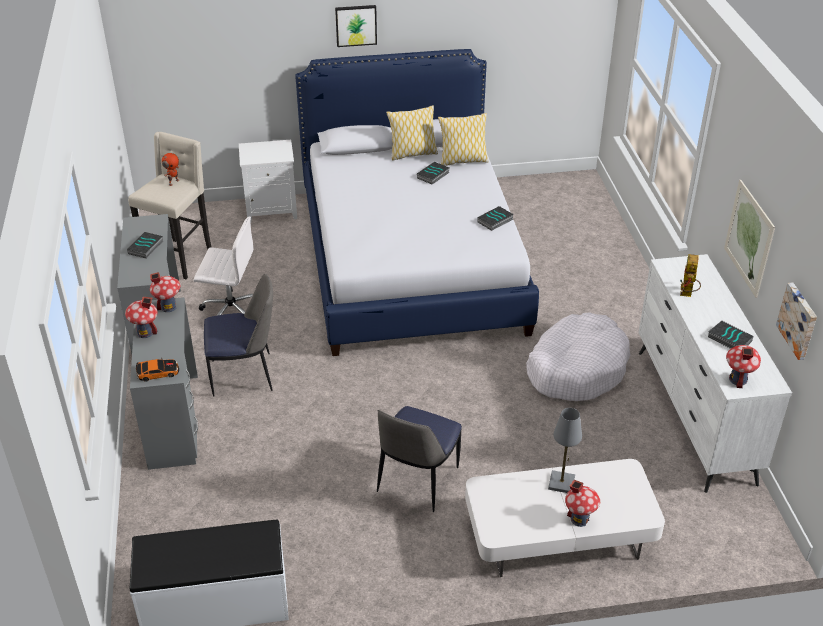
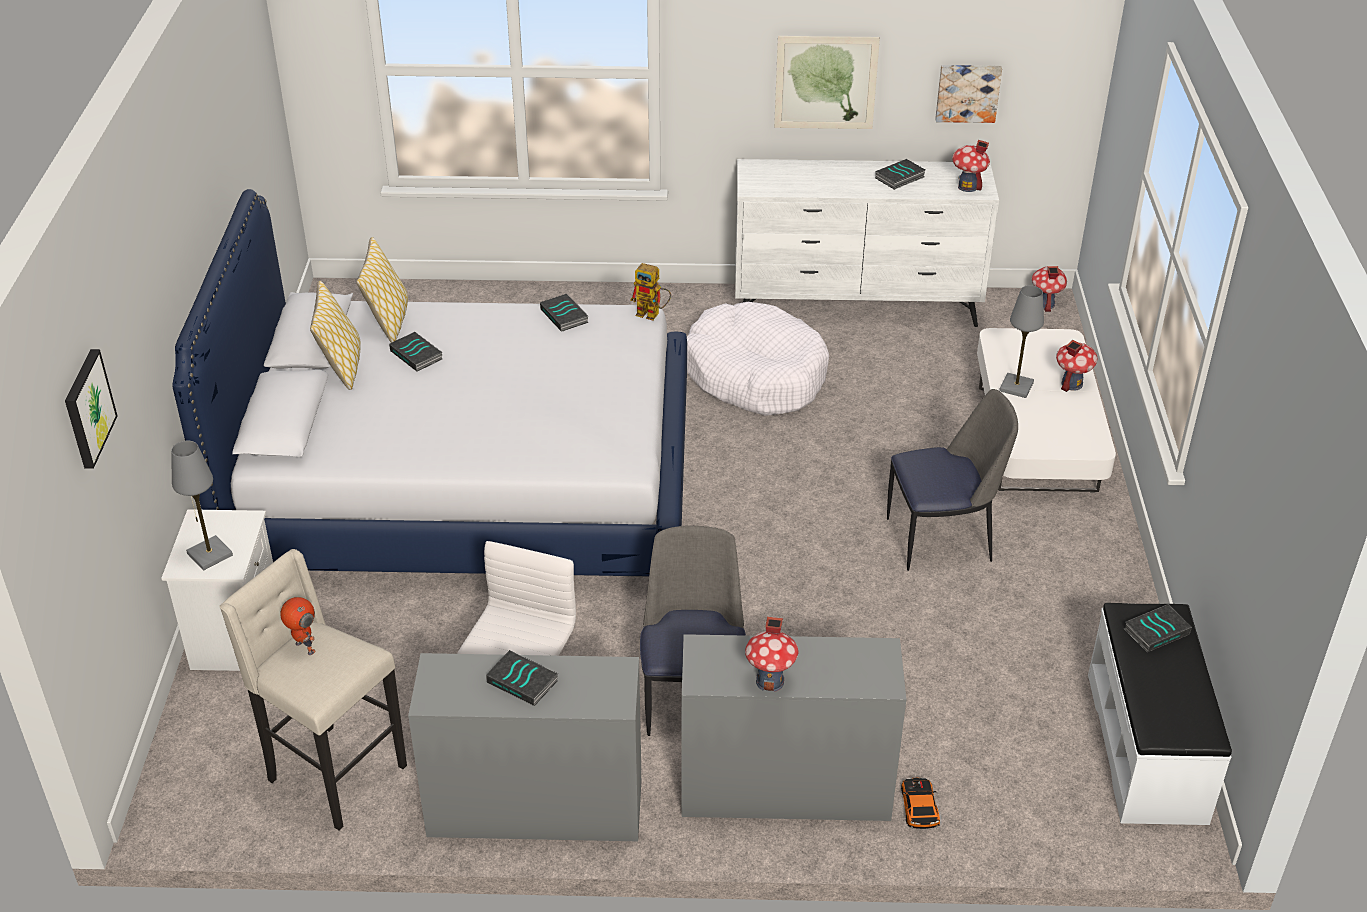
camera: 80 degrees left, 0 degrees up
toy car [136,358,179,382] -> toy car moved to [901,778,940,829]
toy house [150,272,181,312] -> toy house moved to [1032,266,1067,312]
picture [335,5,377,47] -> picture moved to [65,349,118,469]
chair [377,406,462,512] -> chair turned 45 degrees counterclockwise [887,389,1018,571]
toy robot [680,254,701,297] -> toy robot moved to [630,263,671,320]
none -> grey table lamp [171,441,233,570]
none -> book [1124,604,1192,652]

